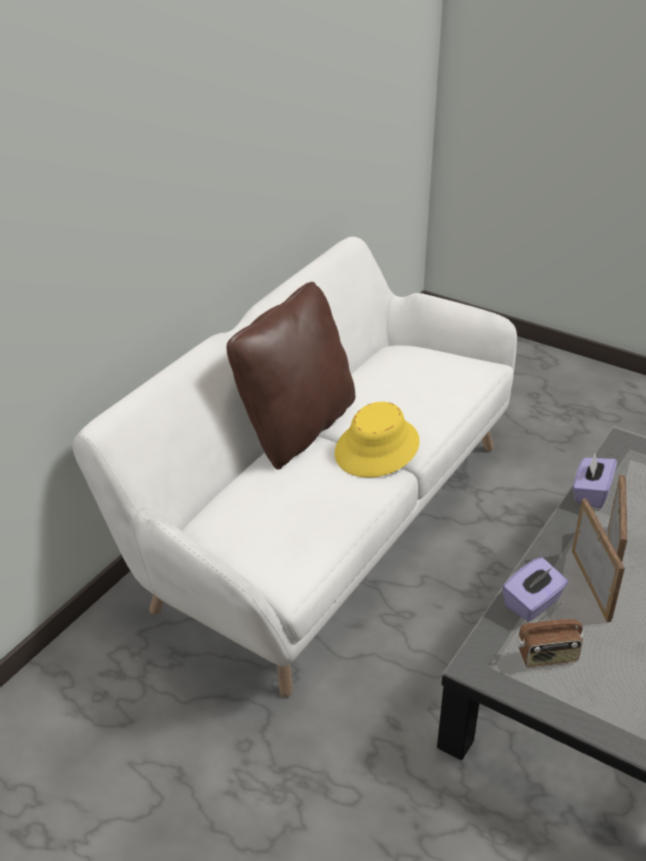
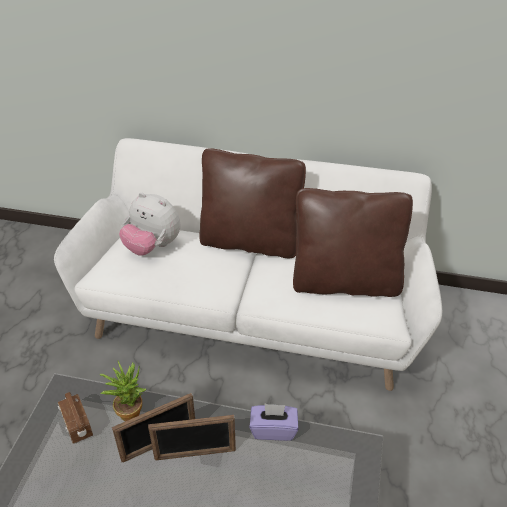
camera: 70 degrees right, 5 degrees up
yellow hat [335,402,420,478] -> none
purple tissue box [502,557,568,622] -> potted plant [100,361,146,421]
none -> plush toy [119,192,180,256]
none -> brown pillow [293,188,413,297]

